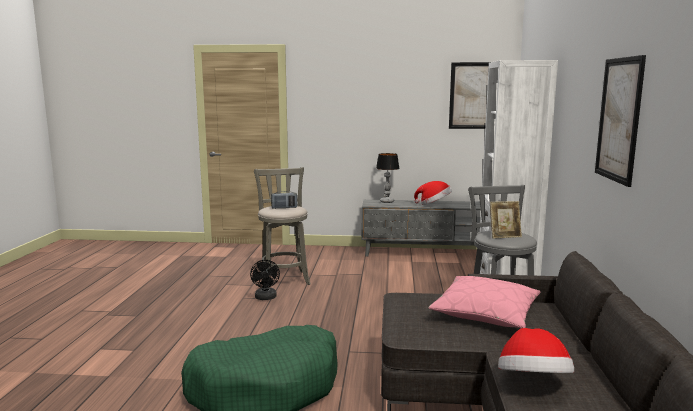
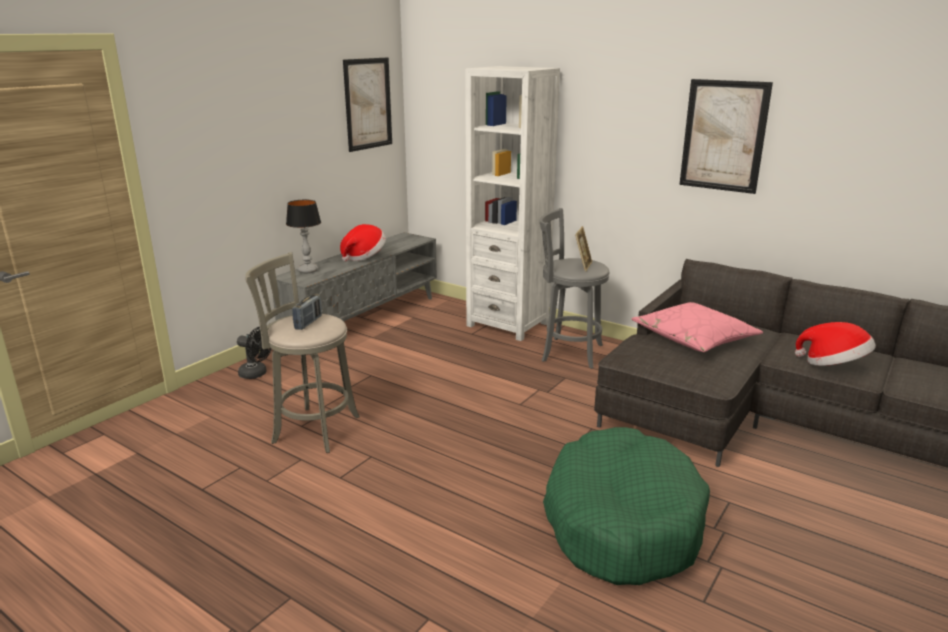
camera: 60 degrees left, 10 degrees up
black fan [250,260,280,300] -> black fan moved to [237,327,272,379]

